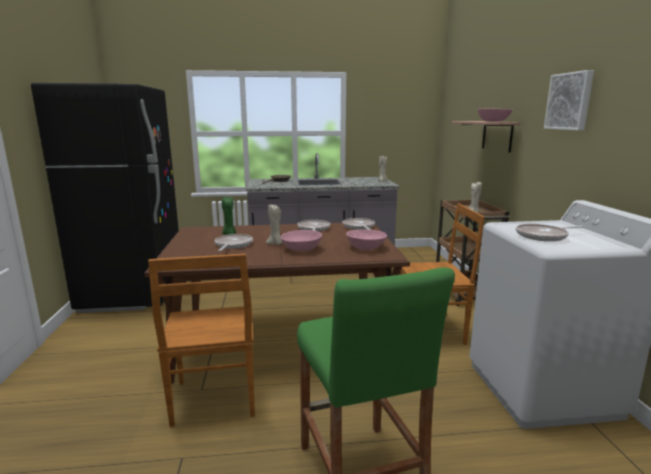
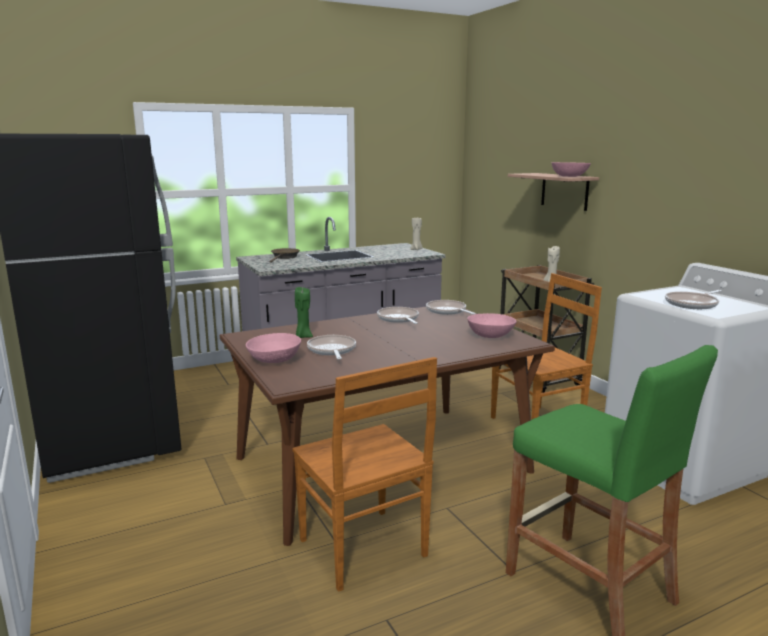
camera: 20 degrees left, 0 degrees up
beige candle [266,204,282,245] -> none
pink bowl [281,230,322,251] -> pink bowl moved to [246,333,301,363]
picture [544,70,594,130] -> none

